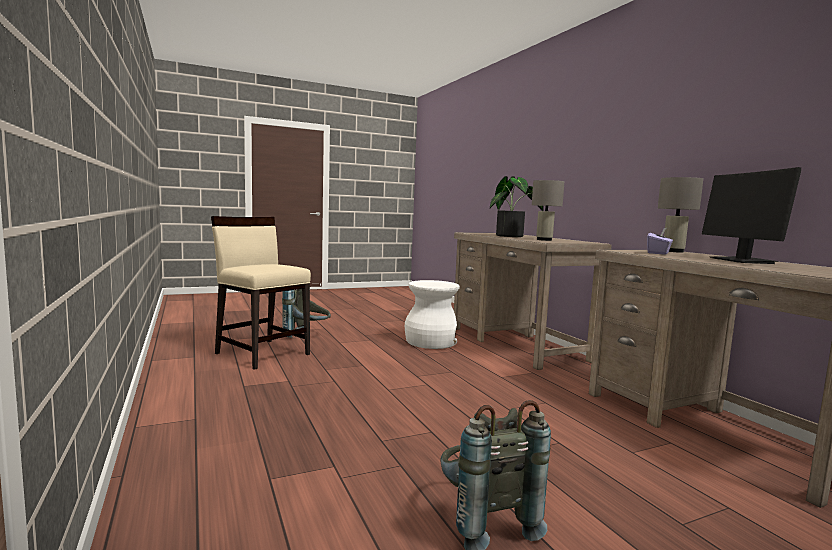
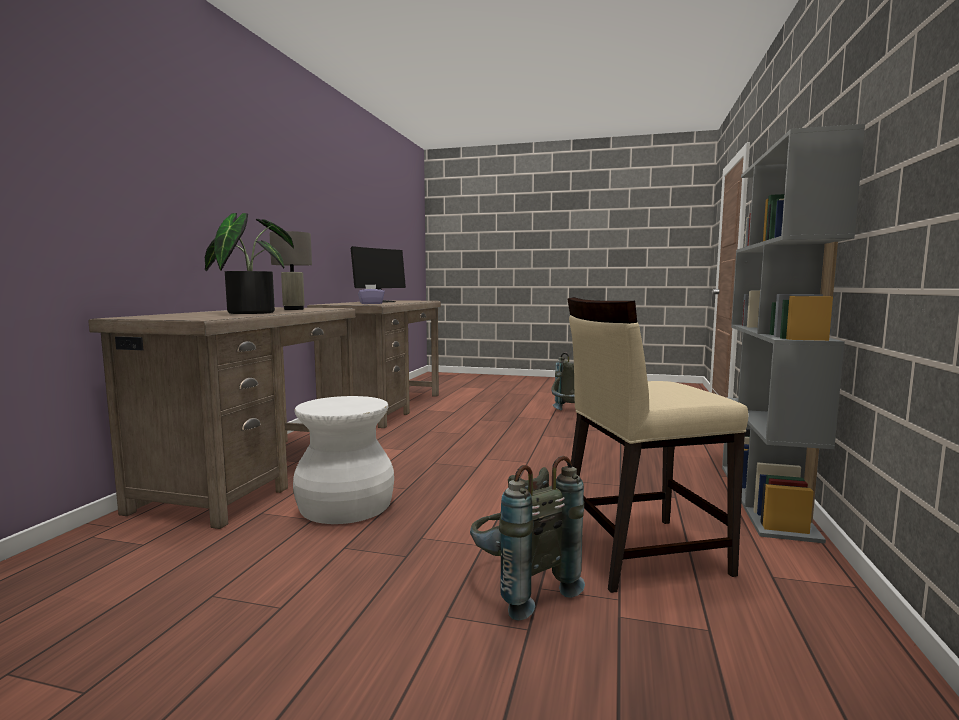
camera: 140 degrees left, 0 degrees up
beige chair [211,216,311,370] -> beige chair turned 90 degrees clockwise [567,297,748,593]
grey table lamp [658,177,703,253] -> none
none -> grey bookcase [722,124,865,544]

